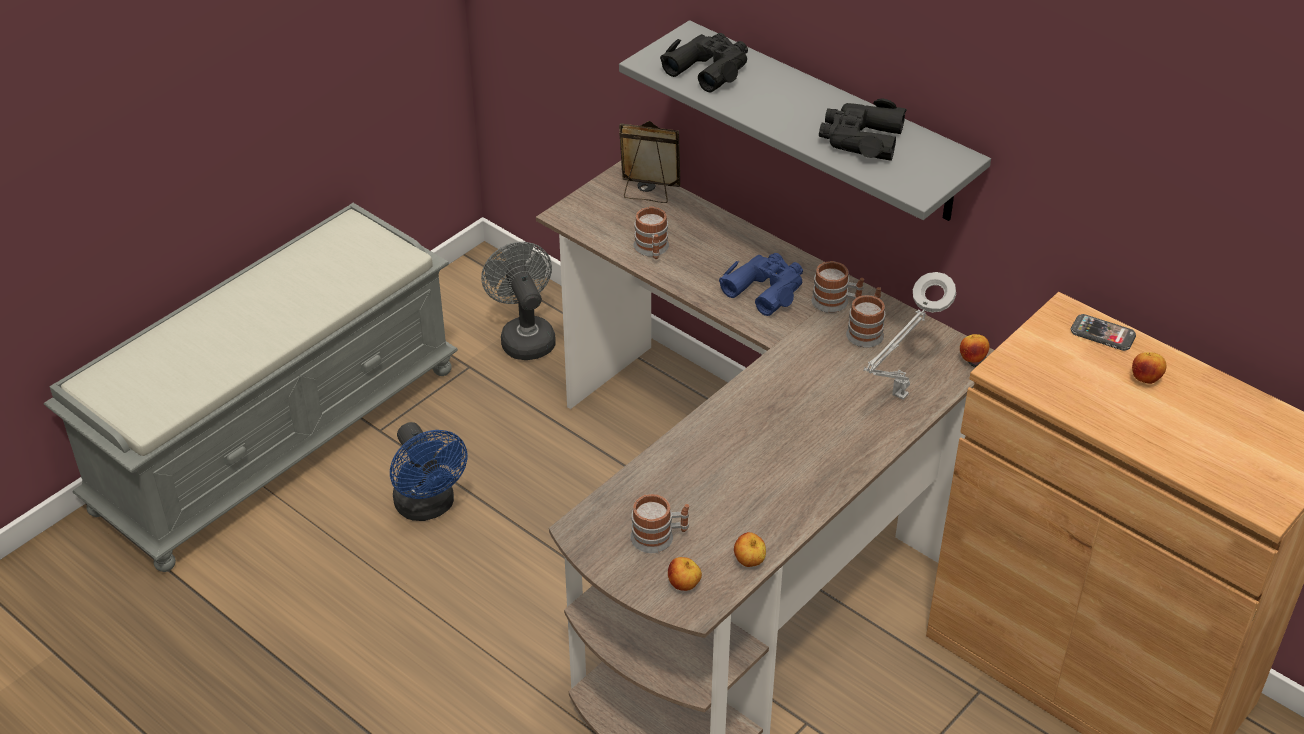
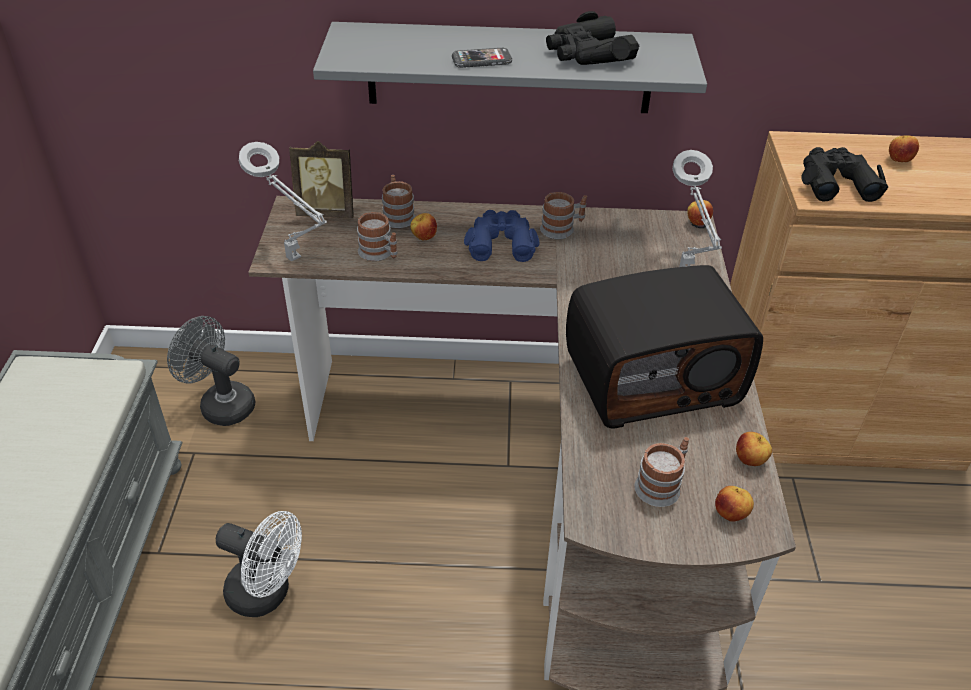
camera: 40 degrees left, 0 degrees up
blue fan [390,422,468,521] -> white fan [216,511,302,617]
picture frame [619,121,680,203] -> picture frame turned 150 degrees counterclockwise [289,141,354,218]
black binoculars [660,33,748,93] -> black binoculars moved to [801,147,888,202]
mug [846,287,885,348] -> mug moved to [382,175,416,228]
phone [1071,314,1136,351] -> phone moved to [452,48,512,68]
none -> grey table lamp [239,142,327,261]
none -> apple [410,213,437,240]
none -> radio [566,265,763,429]

